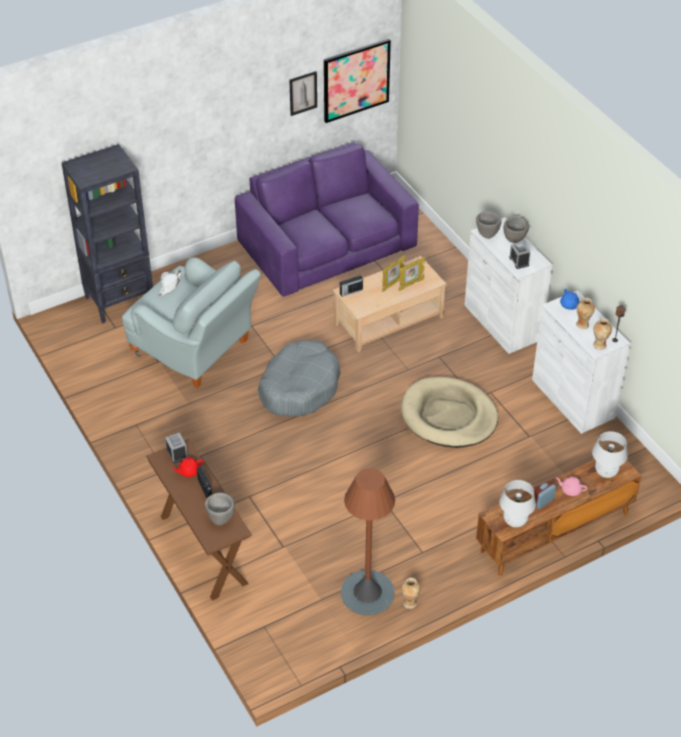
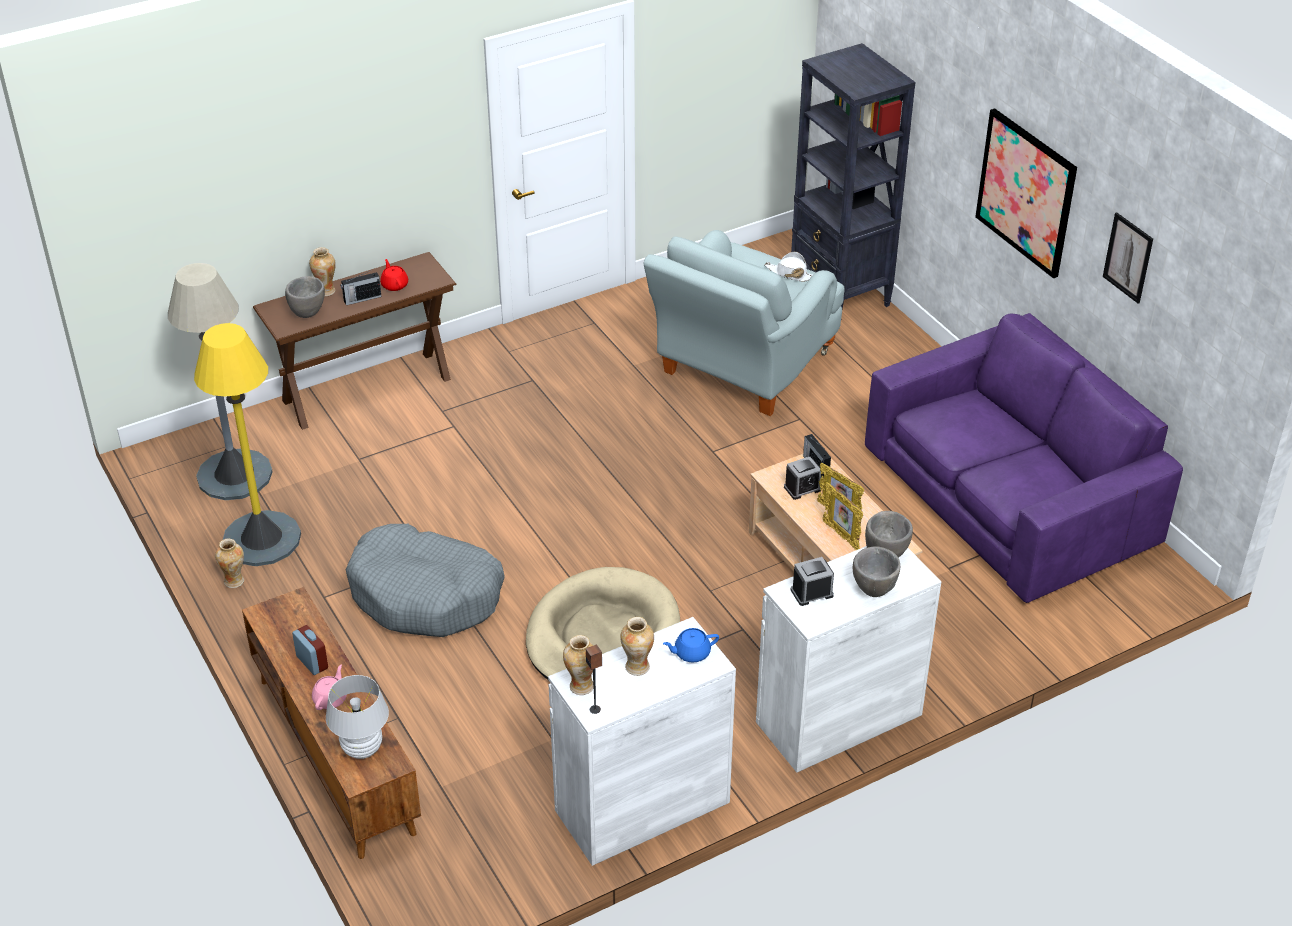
camera: 90 degrees right, 5 degrees down
alarm clock [165,433,188,463] -> alarm clock moved to [784,457,821,500]
grey dog bed [258,340,340,417] -> grey dog bed moved to [346,524,505,637]
picture [324,39,391,123] -> picture moved to [975,109,1077,279]
brown floor lamp [341,468,395,615] -> yellow floor lamp [194,323,301,566]
white table lamp [499,480,536,528] -> none
none -> grey floor lamp [168,263,273,500]
none -> vase [309,247,336,297]

